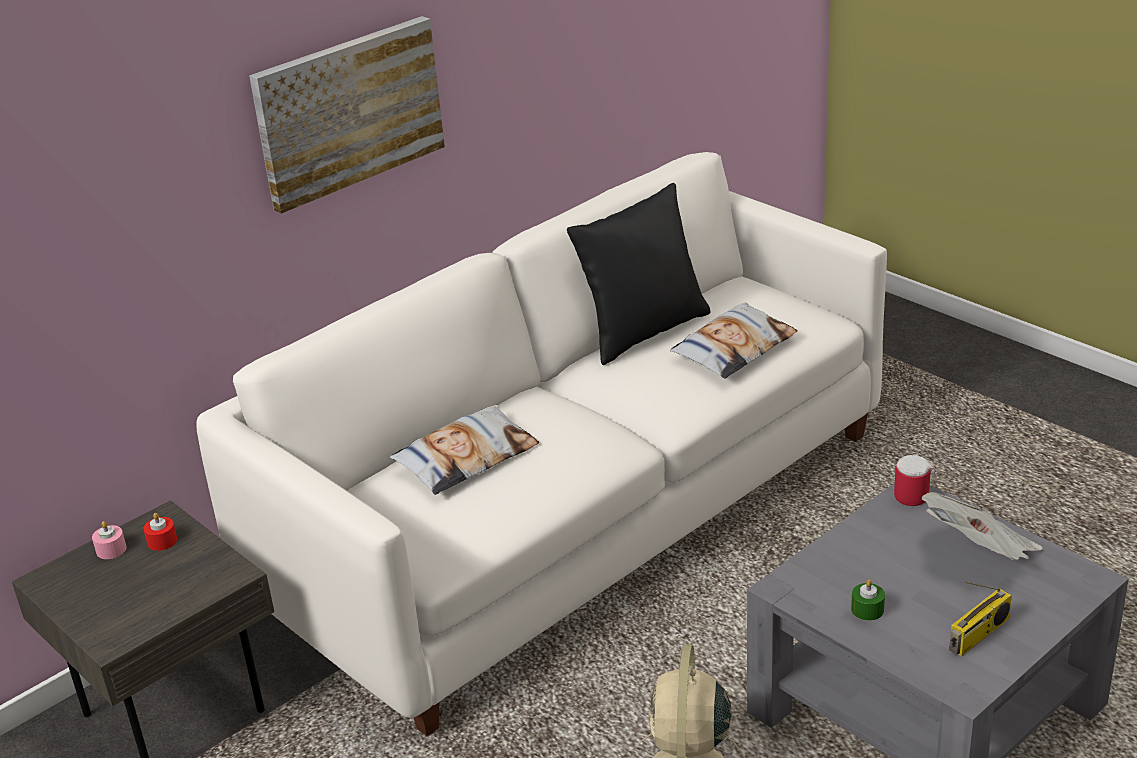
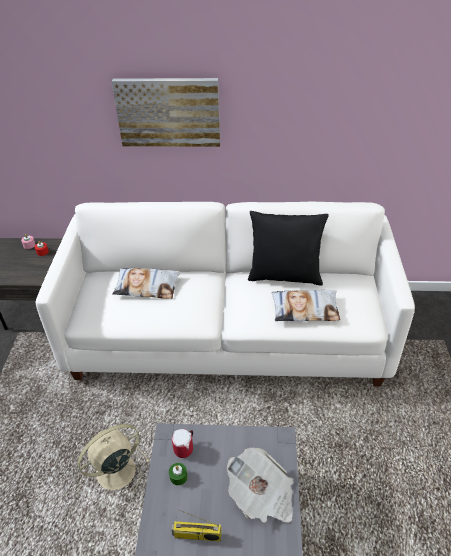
camera: 45 degrees right, 10 degrees up
mug [894,455,935,506] -> mug moved to [172,429,193,458]

